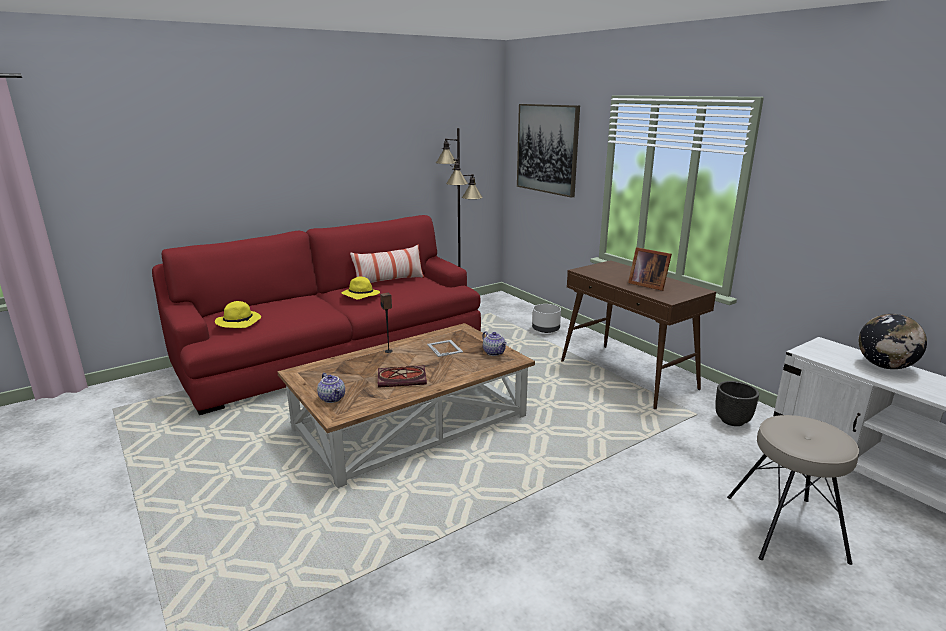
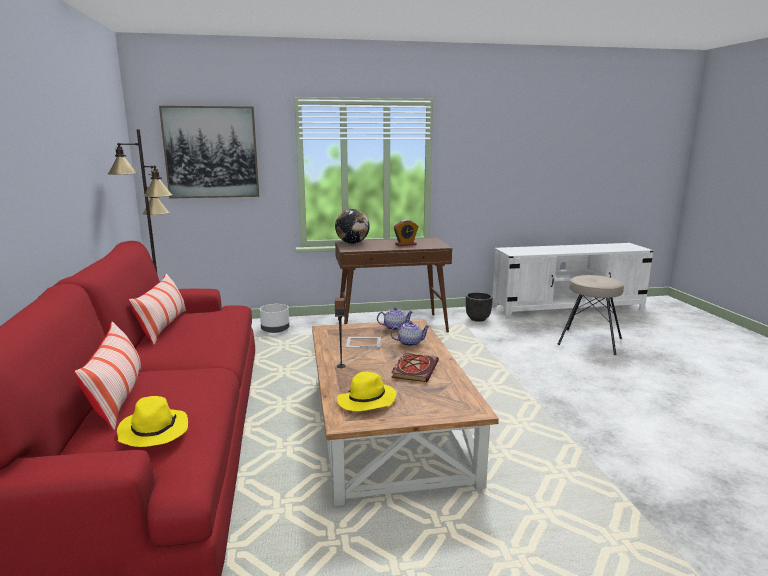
camera: 65 degrees left, 5 degrees down
teapot [317,373,345,403] -> teapot moved to [390,321,430,346]
yellow hat [342,276,380,300] -> yellow hat moved to [337,372,397,411]
picture frame [628,247,672,291] -> alarm clock [394,220,418,246]
globe [859,314,927,369] -> globe moved to [335,209,370,244]
none -> pillow [74,321,142,430]

